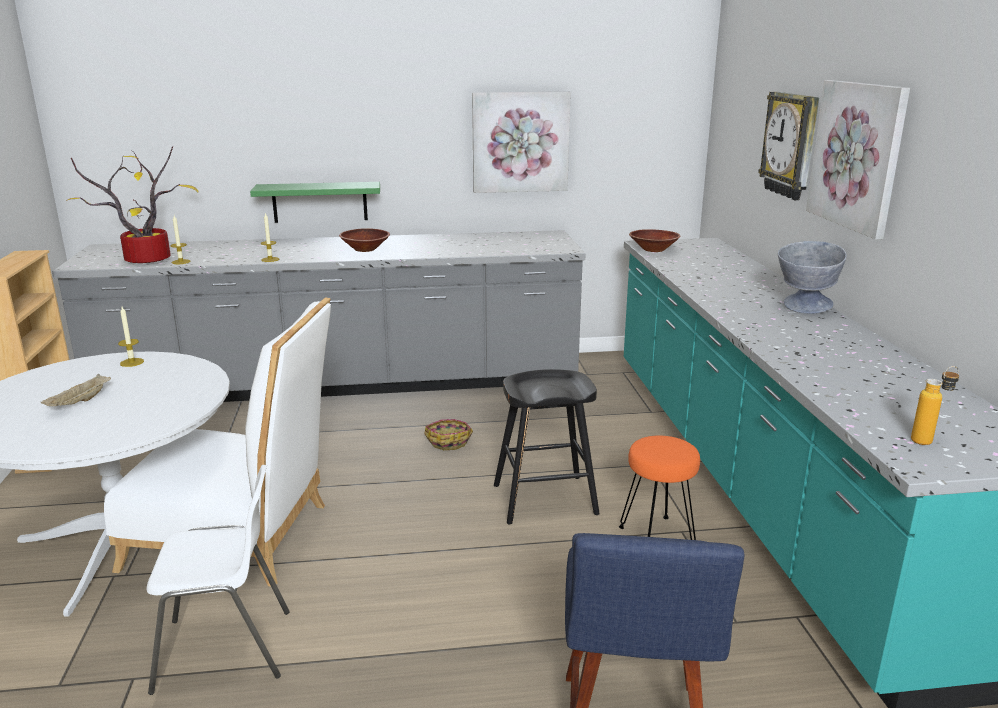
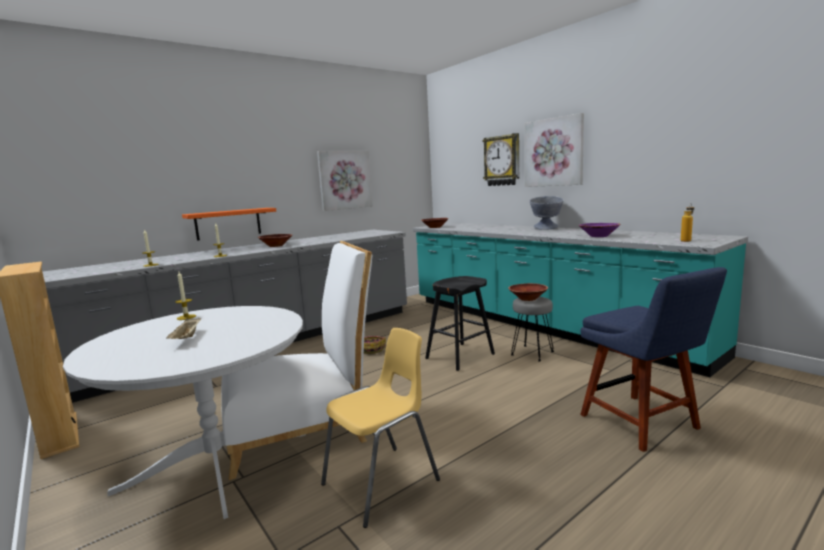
camera: 30 degrees left, 10 degrees down
potted plant [66,146,199,263] -> none
white chair [147,465,290,695] -> yellow chair [321,328,440,528]
green shelf [250,182,380,223] -> orange shelf [182,208,276,241]
orange stool [619,436,700,540] -> grey stool [511,297,554,361]
none -> brown bowl [508,283,548,301]
none -> purple bowl [579,223,620,237]

